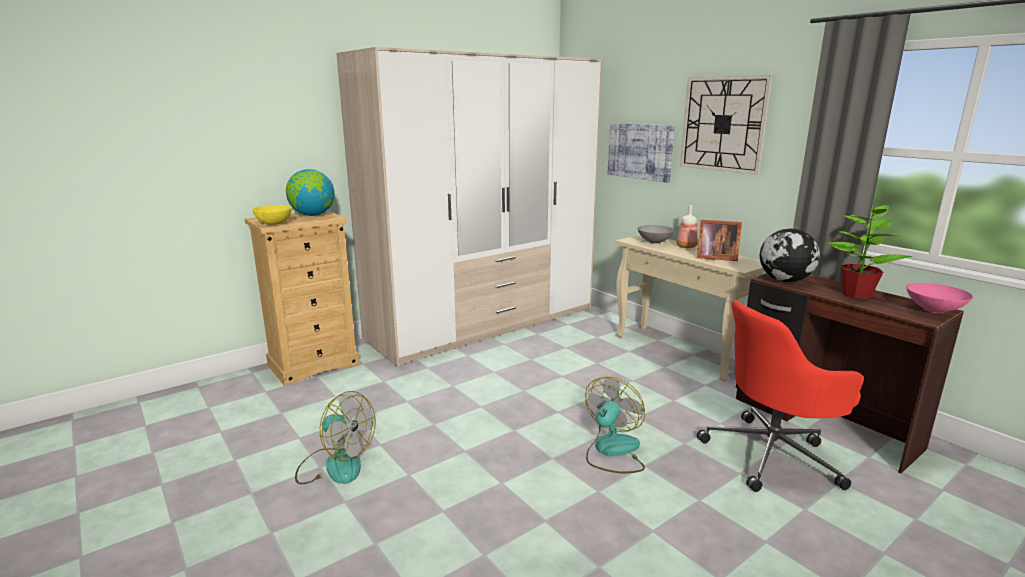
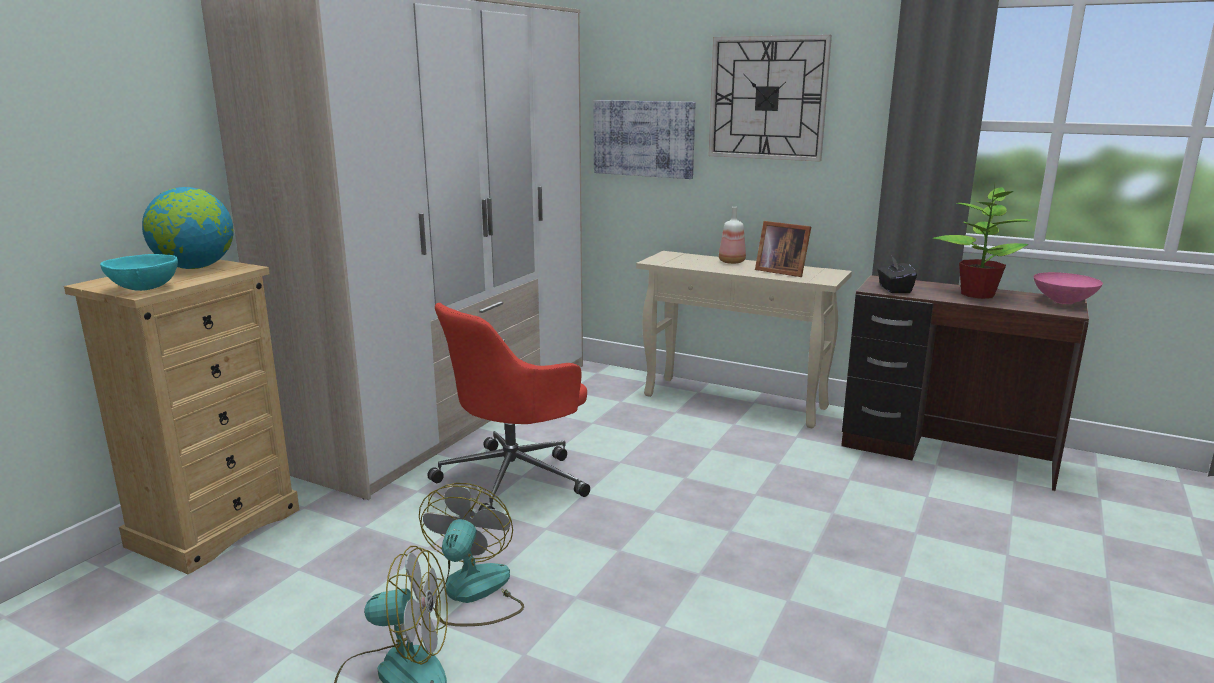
camera: 25 degrees left, 0 degrees up
yellow bowl [252,205,292,225] -> turquoise bowl [100,254,178,291]
fan [585,377,645,473] -> fan moved to [419,483,524,626]
grey bowl [637,225,674,244] -> none
picture frame [697,220,742,261] -> picture frame turned 45 degrees clockwise [755,221,811,277]
red office chair [697,300,864,492] -> red office chair moved to [427,303,590,511]
globe [760,229,820,282] -> black tissue box [877,257,917,293]

